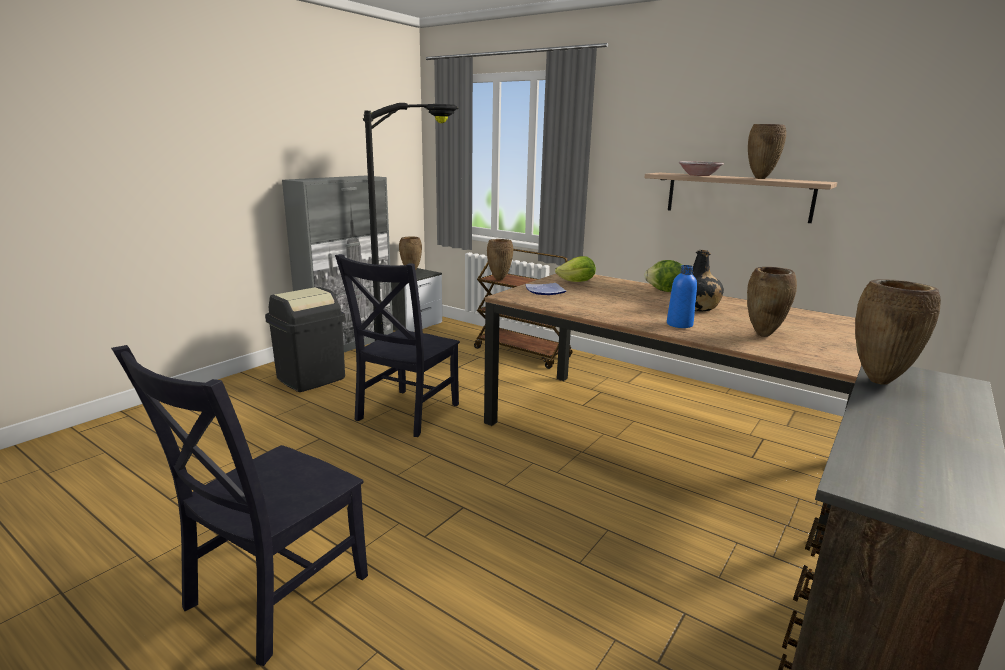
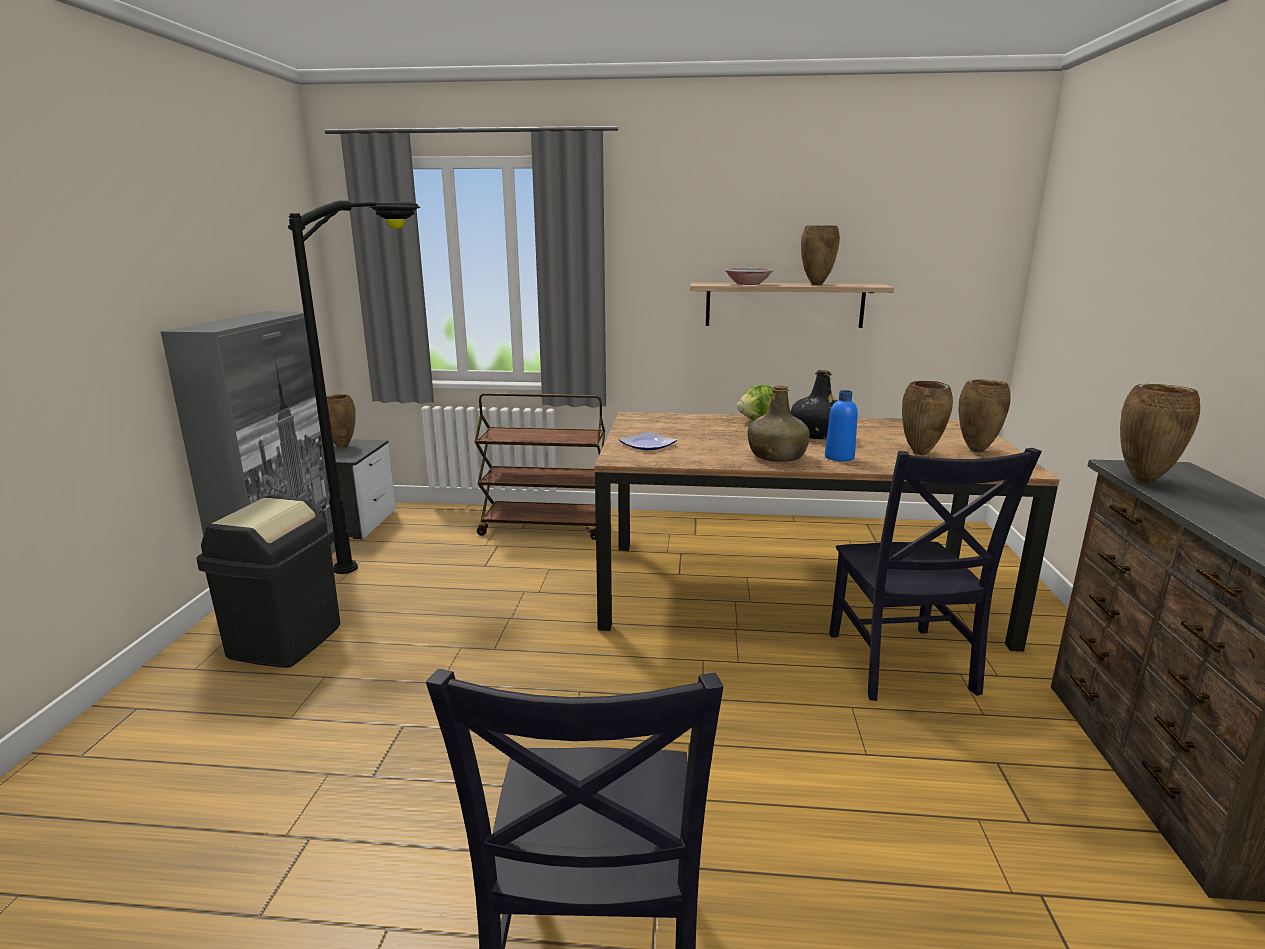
camera: 30 degrees left, 0 degrees up
black chair [335,254,460,437] -> black chair moved to [829,448,1042,701]
brown vase [487,239,513,281] -> brown vase moved to [959,380,1011,452]
lettuce [555,256,596,282] -> none
none -> green bottle [747,385,810,462]

